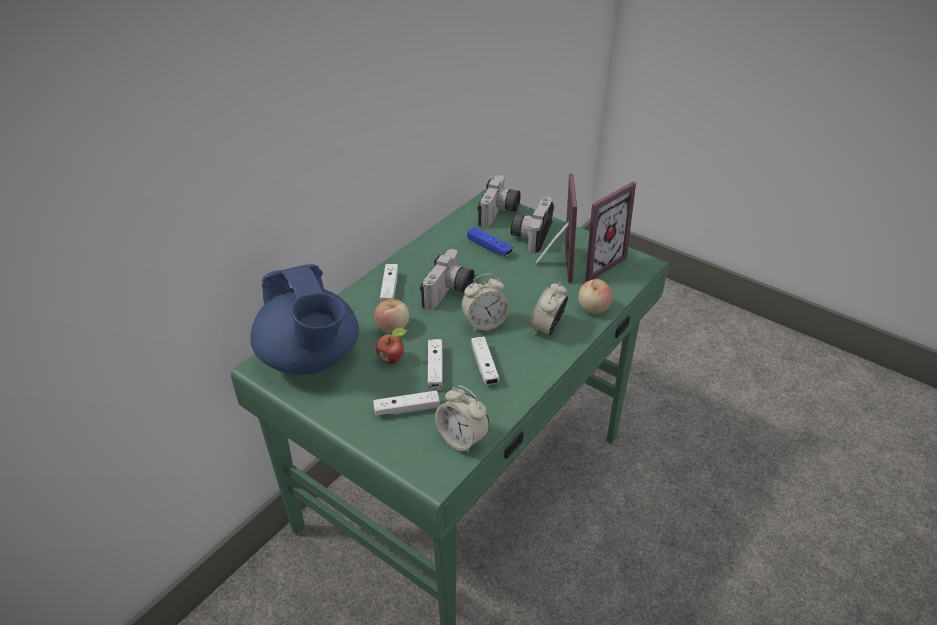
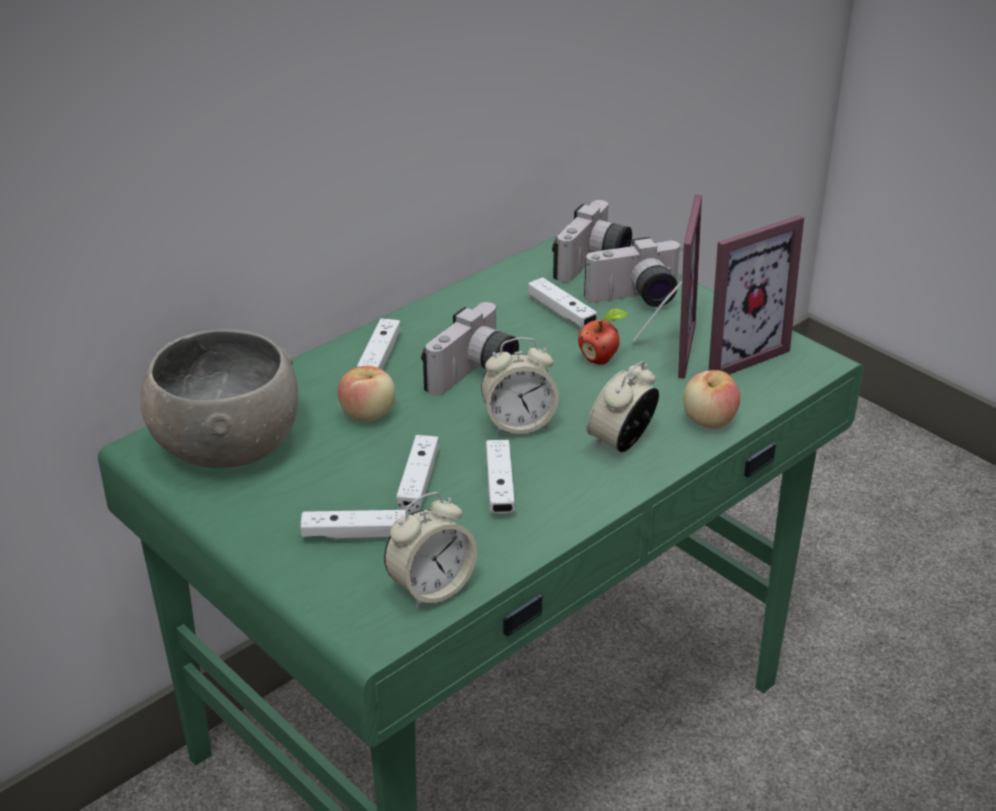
camera: 10 degrees right, 5 degrees down
blue teapot [250,264,359,375] -> grey bowl [140,329,298,468]
apple [376,328,407,364] -> apple moved to [578,308,628,365]
alarm clock [435,385,490,454] -> alarm clock turned 90 degrees counterclockwise [384,492,477,609]
blue game controller [467,227,513,256] -> white game controller [528,277,597,327]
camera [510,197,554,253] -> camera turned 135 degrees counterclockwise [584,237,682,307]

